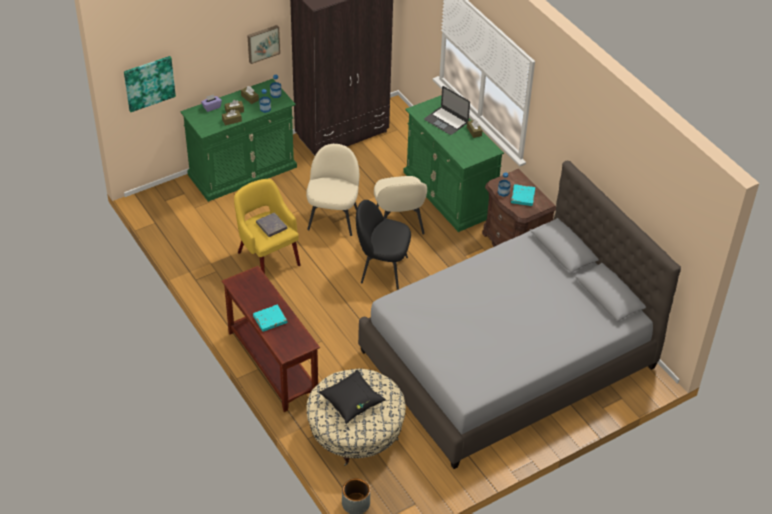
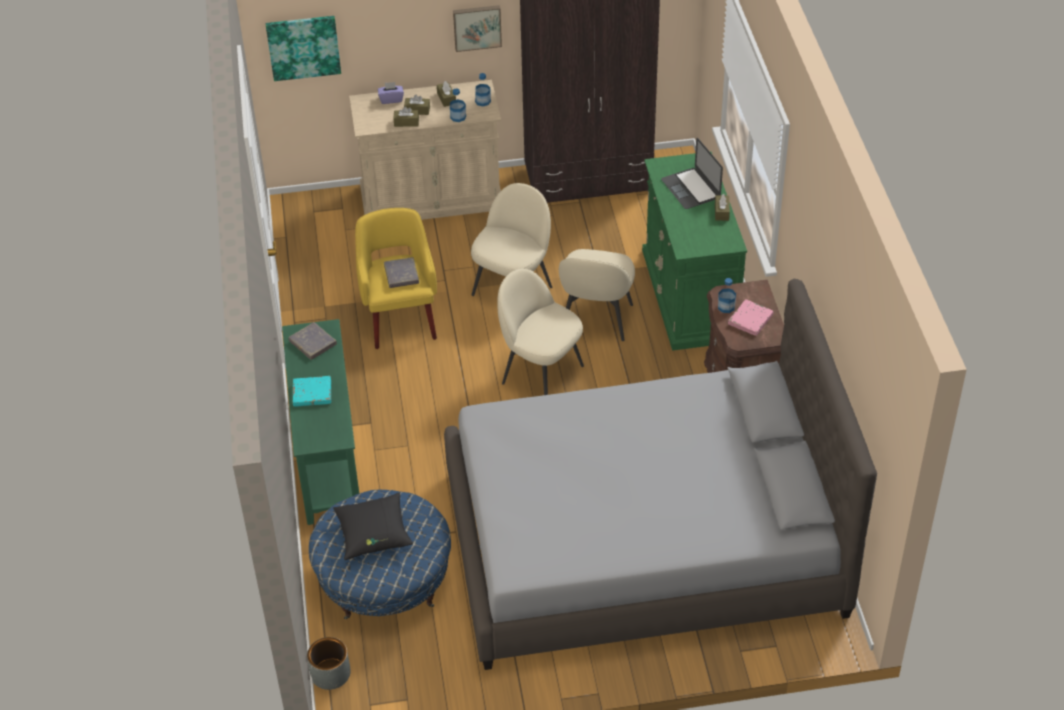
camera: 25 degrees right, 0 degrees up
green dresser [180,79,297,202] -> beige dresser [349,80,501,220]
brown console table [222,266,320,412] -> green console table [282,319,359,525]
beige ottoman [306,369,406,466] -> blue ottoman [309,490,451,619]
black chair [356,200,411,290] -> beige chair [497,268,584,395]
turquoise book [511,184,535,206] -> pink book [728,299,774,336]
none -> grey book [288,322,337,360]

